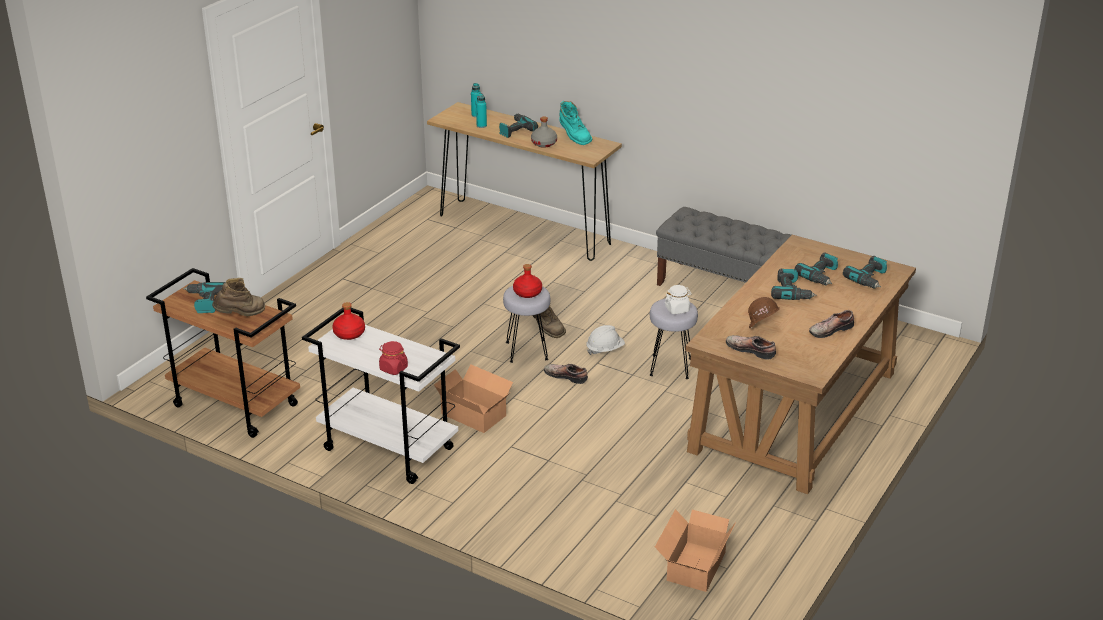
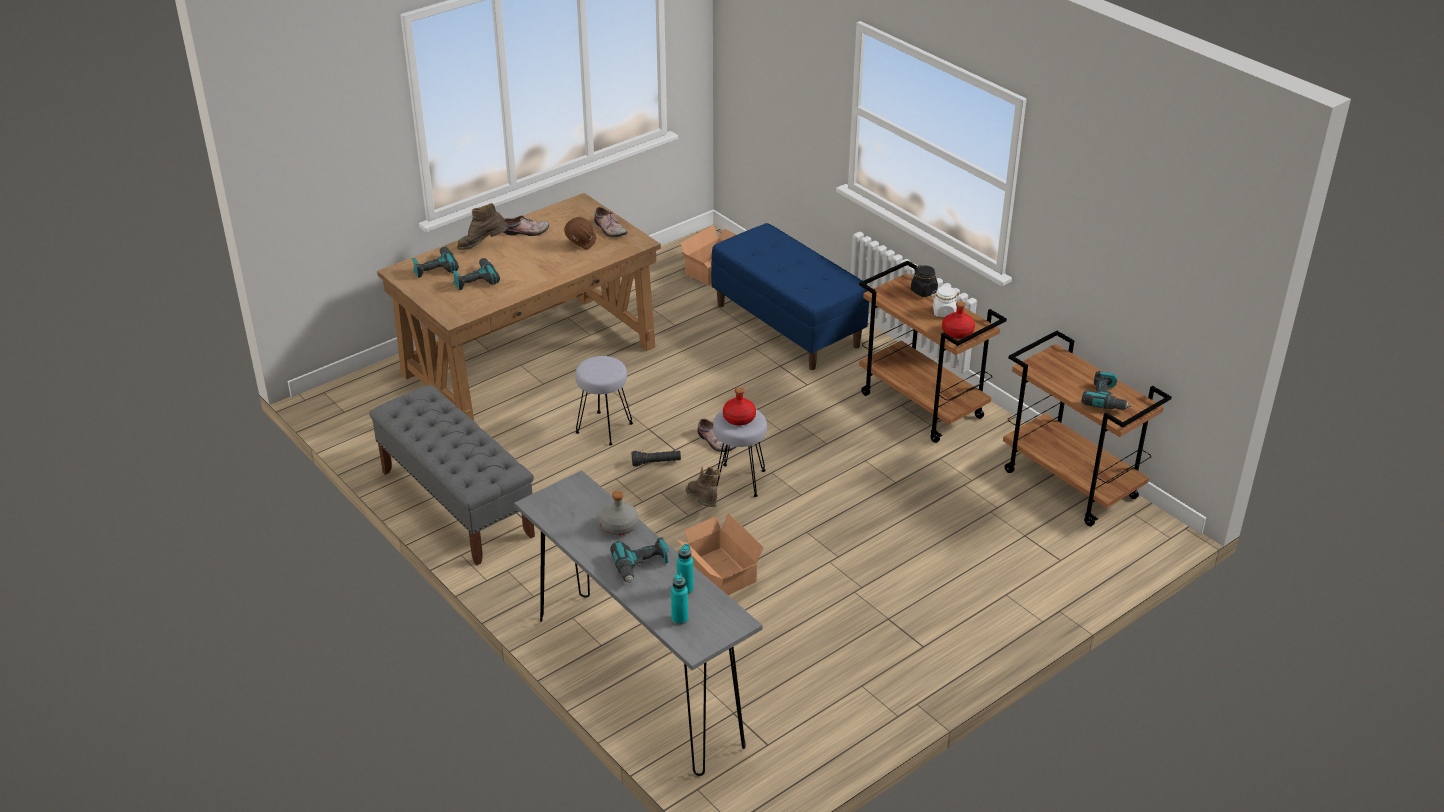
camera: 160 degrees left, 5 degrees up
brown boot [212,278,265,316] -> brown boot moved to [457,203,507,250]
white cart [302,308,460,484] -> brown cart [859,261,1007,443]
red jar [379,341,408,375] -> black jar [911,265,938,297]
brown console table [427,102,622,261] -> grey console table [514,470,763,776]
cardboard box [434,364,513,433] -> cardboard box moved to [676,513,764,595]
turquoise boot [559,101,592,145] -> none
white hard hat [586,325,625,355] -> black flashlight [632,451,681,467]
white jar [665,285,692,314] -> white jar moved to [931,286,959,317]
power drill [771,268,816,300] -> none
none -> blue bench [711,223,869,370]

